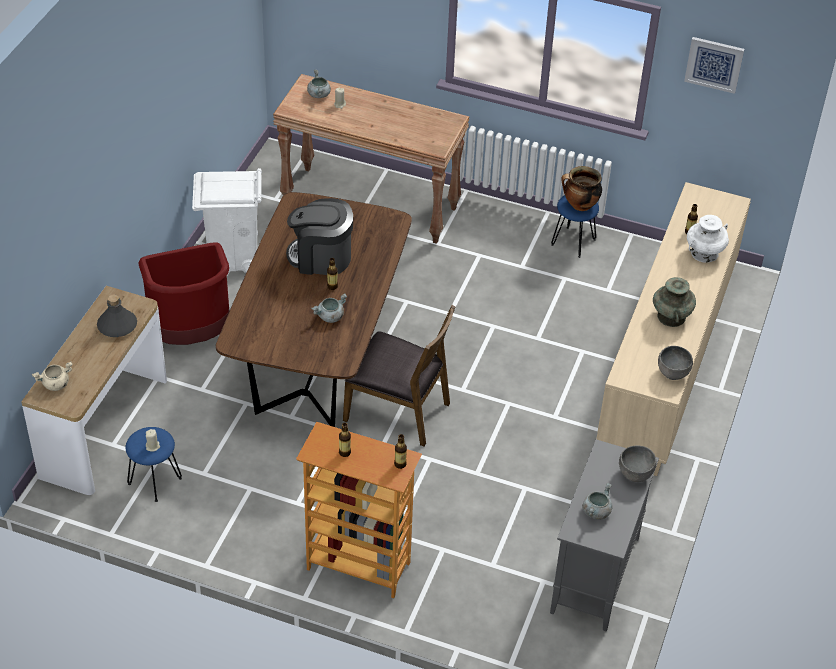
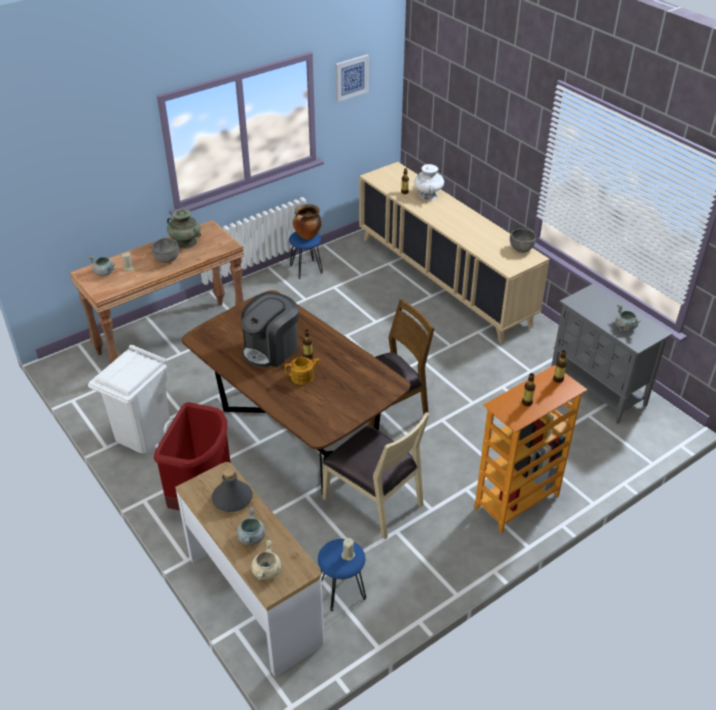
camera: 55 degrees left, 5 degrees down
grey cooking pot [311,293,347,323] -> grey cooking pot moved to [237,507,266,545]
grey bowl [619,445,656,482] -> grey bowl moved to [152,238,179,263]
turquoise vase [653,277,696,327] -> turquoise vase moved to [167,209,201,249]
none -> teapot [285,357,320,385]
none -> beige chair [322,412,430,539]

